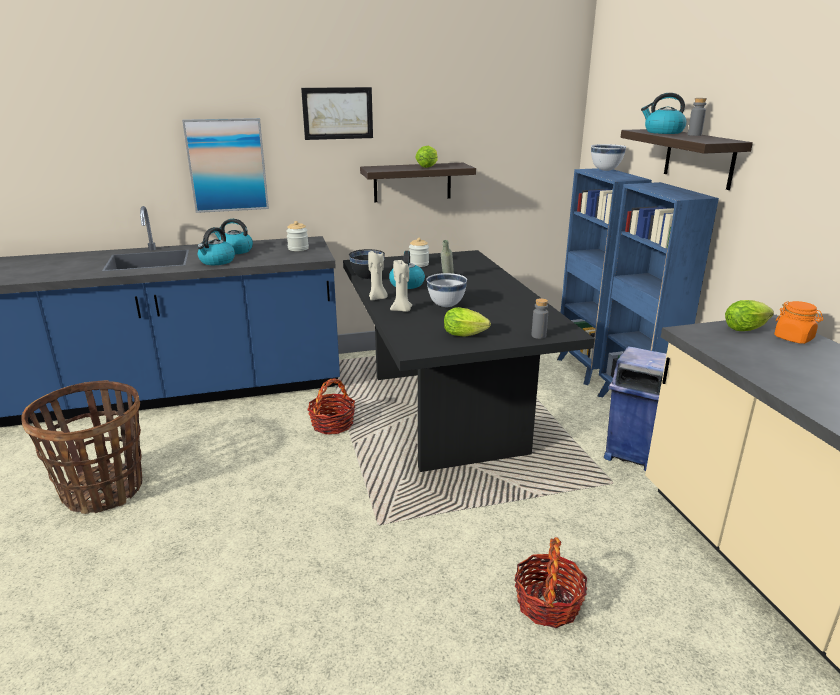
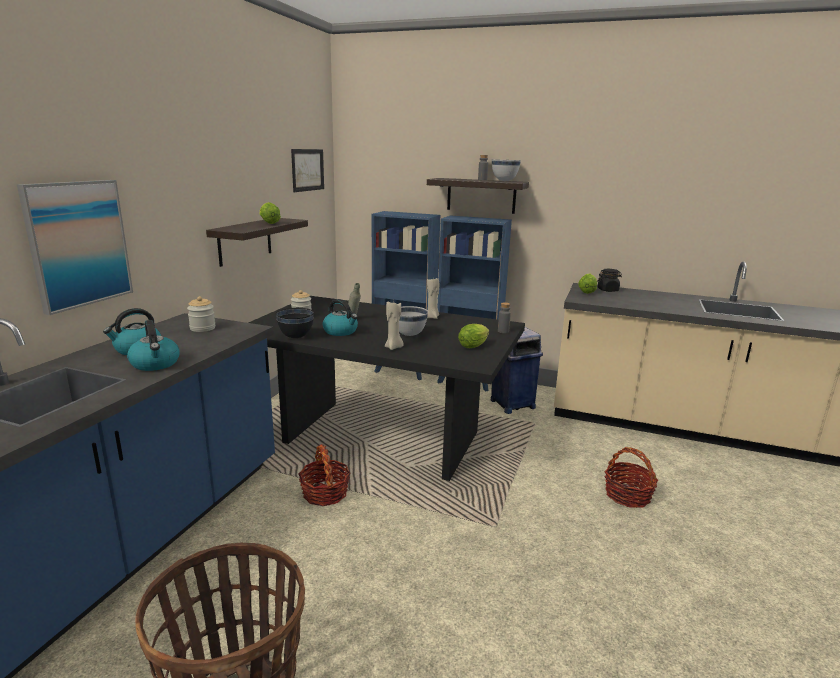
camera: 55 degrees left, 5 degrees down
picture [301,87,373,140] -> picture moved to [291,149,324,192]
beige candle [368,251,388,301] -> beige candle moved to [427,278,440,319]
white bowl [591,144,626,171] -> white bowl moved to [492,160,521,181]
kettle [641,93,687,134] -> none
orange jar [774,301,823,344] -> black jar [597,269,622,292]

